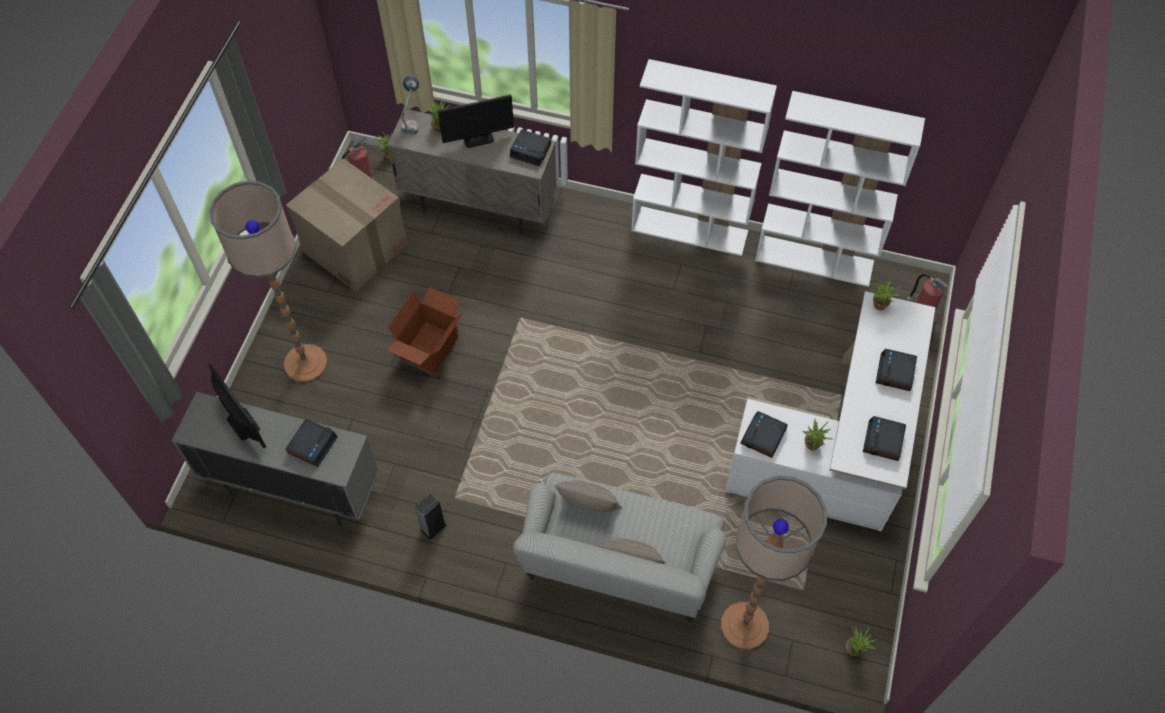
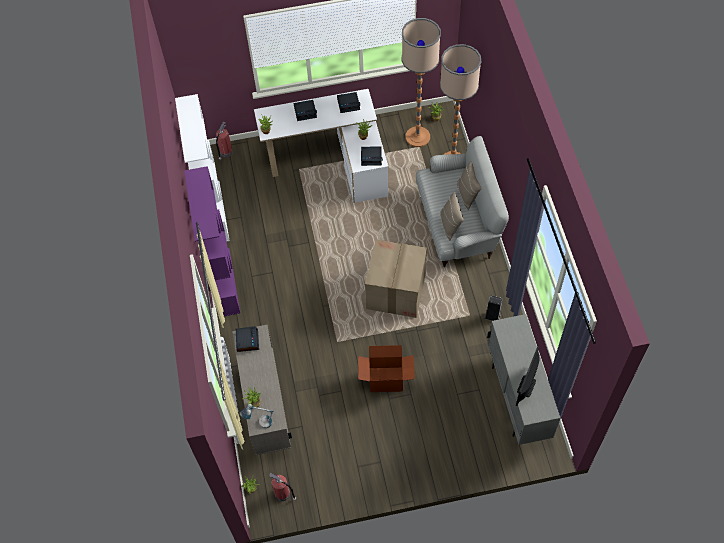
camera: 115 degrees left, 0 degrees up
floor lamp [209,181,327,382] -> floor lamp moved to [402,18,441,147]
cardboard box [286,158,409,292] -> cardboard box moved to [365,240,427,318]
alarm clock [286,419,337,467] -> none
monitor [438,95,514,148] -> none
white bookcase [631,59,777,256] -> purple bookcase [184,166,240,316]

